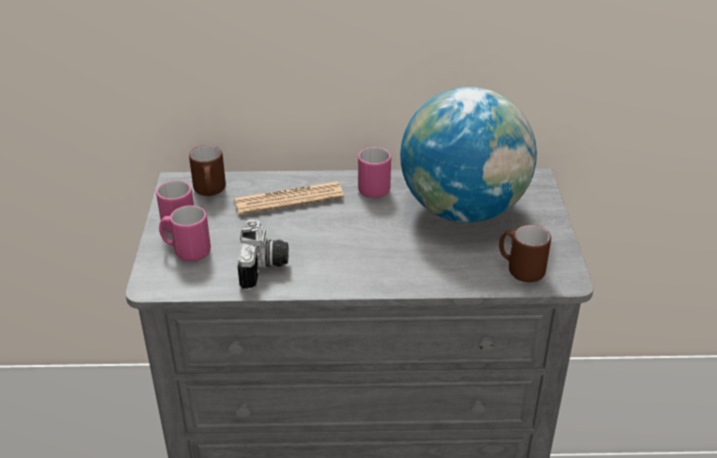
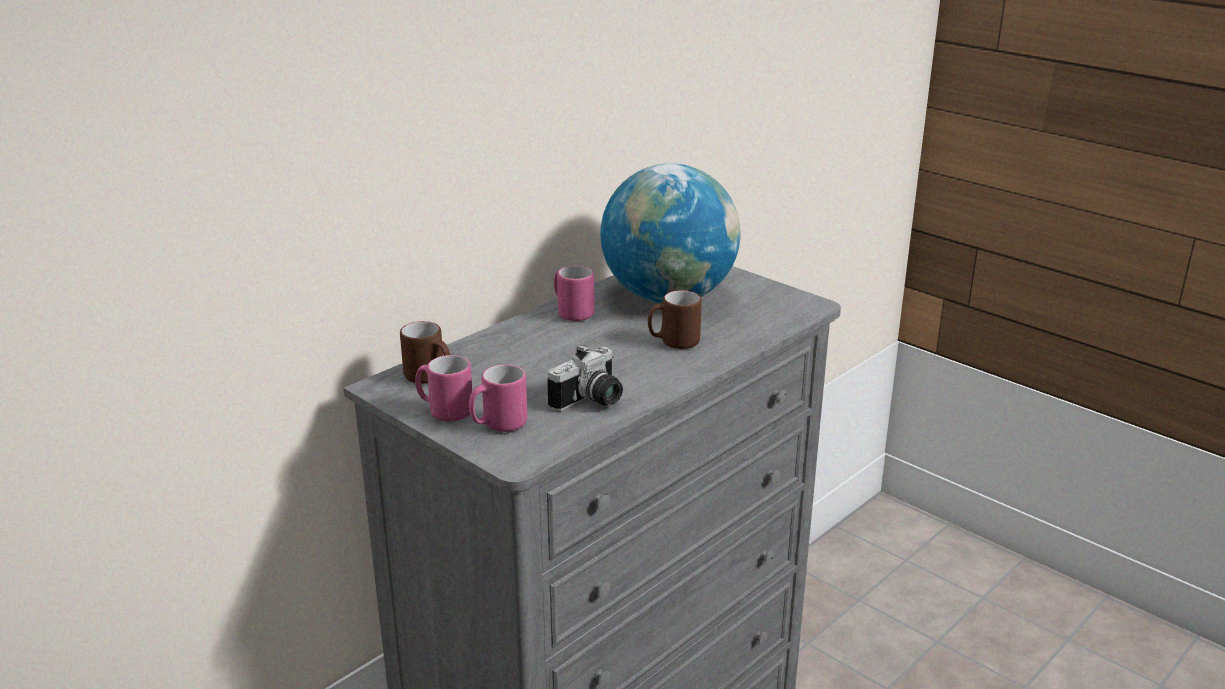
camera: 45 degrees left, 10 degrees down
newspaper [234,182,344,215] -> none
camera [238,220,289,290] -> camera turned 90 degrees clockwise [547,344,623,411]
brown mug [499,225,551,282] -> brown mug moved to [648,290,702,349]

